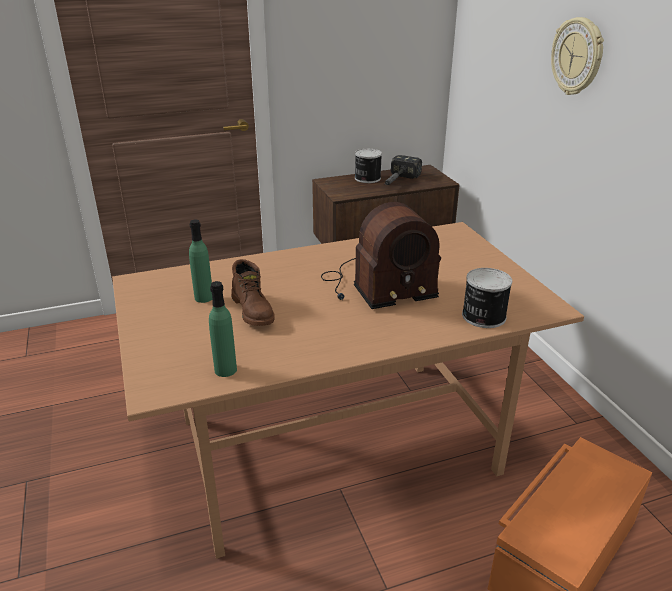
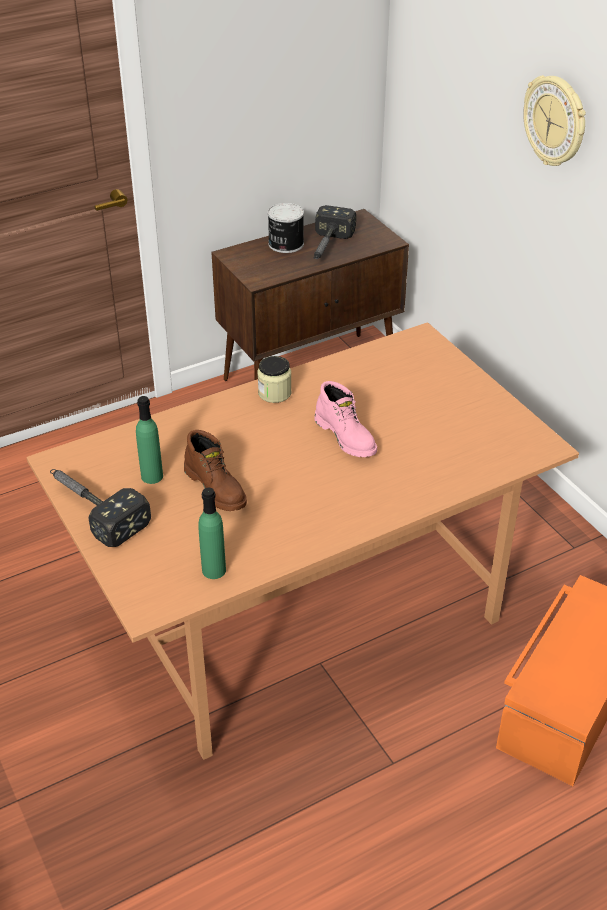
camera: 10 degrees left, 10 degrees up
radio [321,202,441,309] -> pink boot [314,381,377,457]
can [462,268,512,328] -> none
none -> hammer [50,469,151,547]
none -> jar [257,356,292,403]

